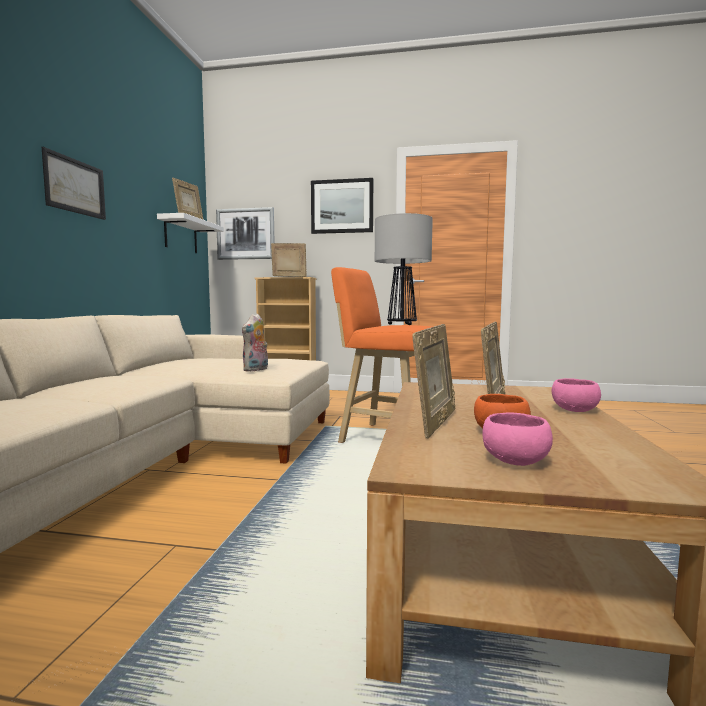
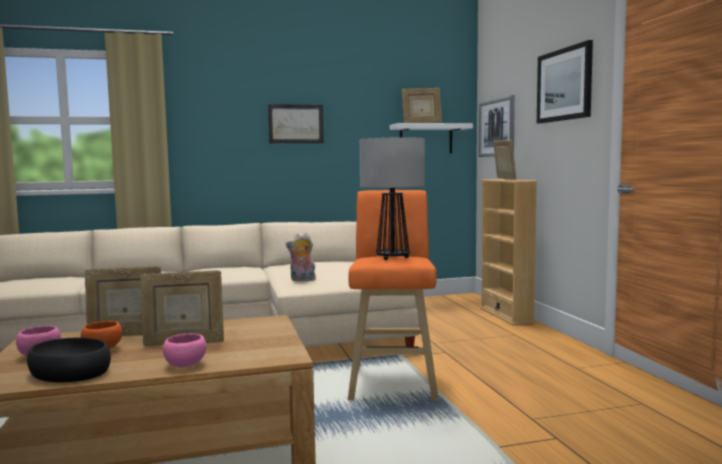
camera: 65 degrees right, 0 degrees up
none -> black bowl [27,338,111,382]

